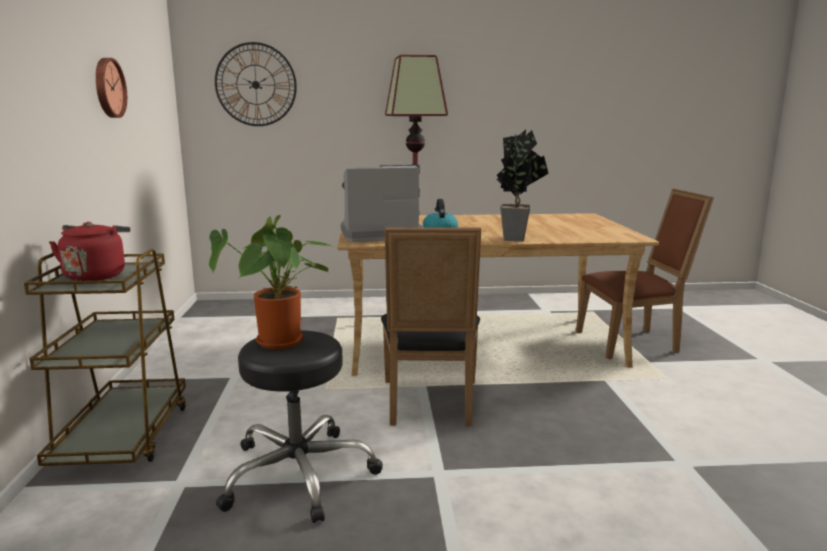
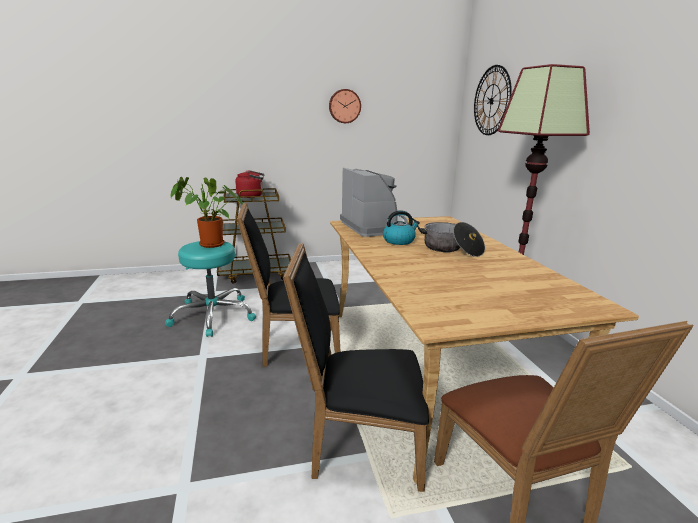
camera: 80 degrees right, 5 degrees up
black stool [216,330,383,523] -> turquoise stool [165,241,256,337]
potted plant [496,130,549,241] -> none
none -> black chair [283,243,429,492]
none -> cooking pot [417,222,485,257]

